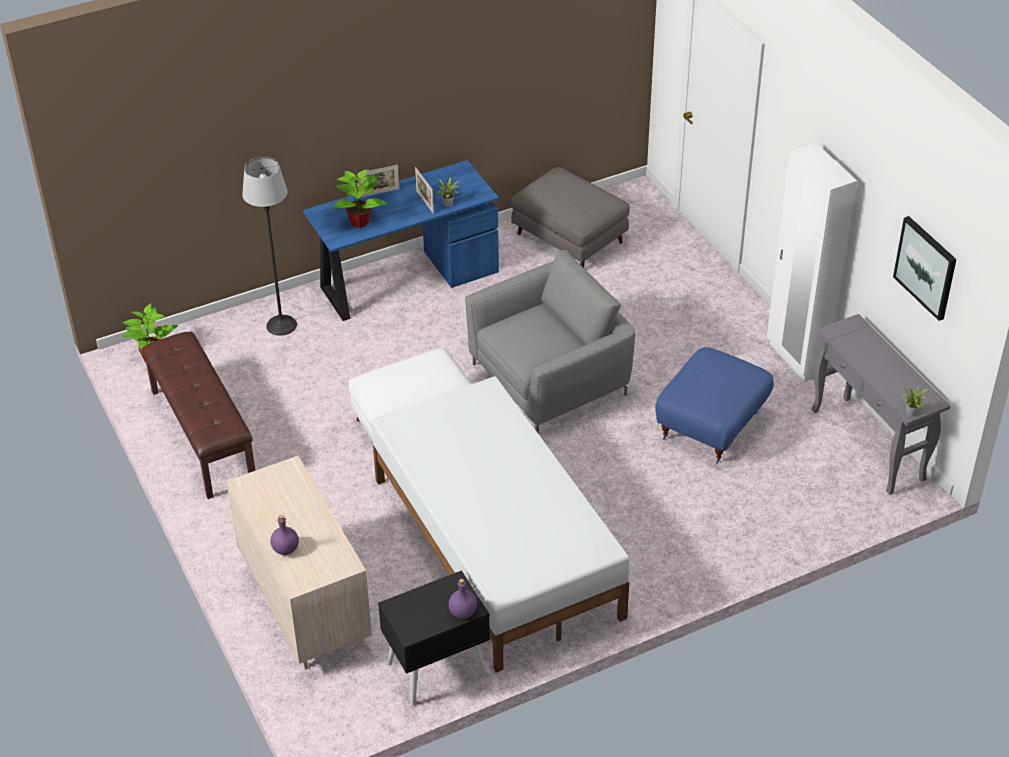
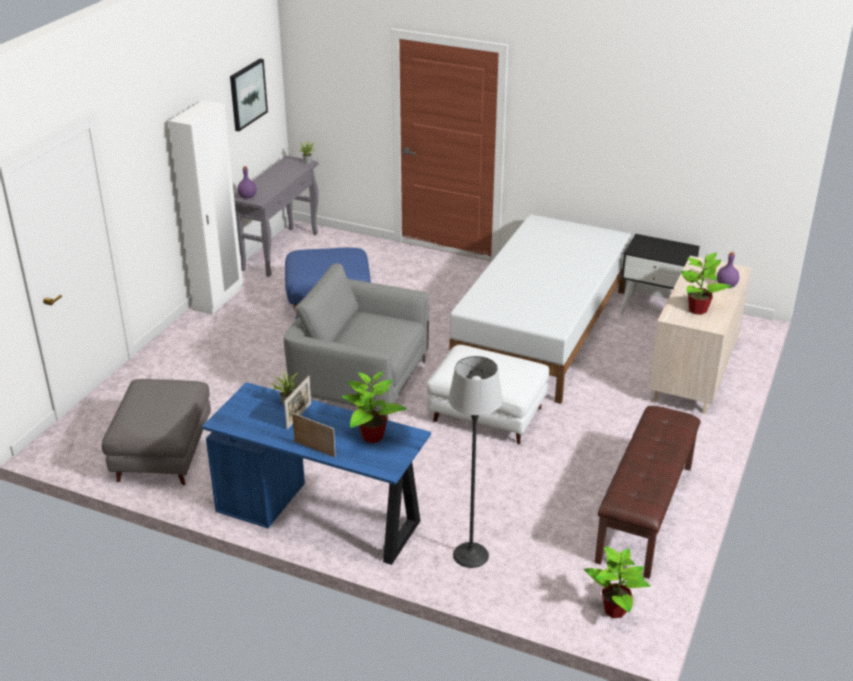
camera: 130 degrees left, 10 degrees down
purple bottle [448,579,477,619] -> purple bottle moved to [238,166,257,199]
none -> potted plant [681,253,732,315]

